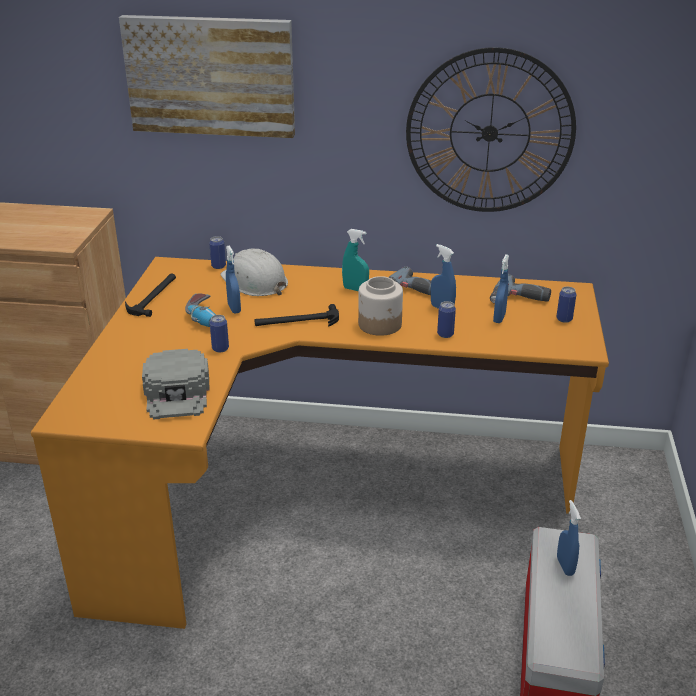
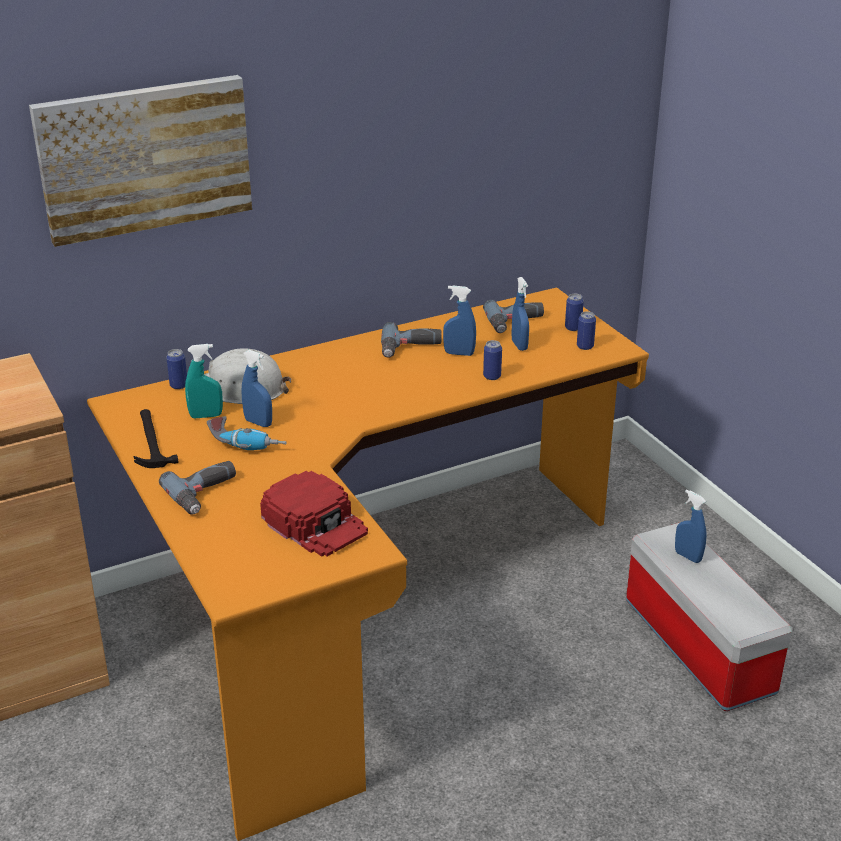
camera: 35 degrees left, 0 degrees up
grey cap [142,349,210,420] -> red cap [260,471,368,557]
can [210,315,229,352] -> can moved to [577,311,596,350]
hammer [255,304,339,327] -> none
turquoise spray bottle [342,229,369,291] -> turquoise spray bottle moved to [185,344,223,418]
jar [358,276,403,336] -> none
wall clock [406,47,576,212] -> none
none -> power drill [159,461,236,514]

